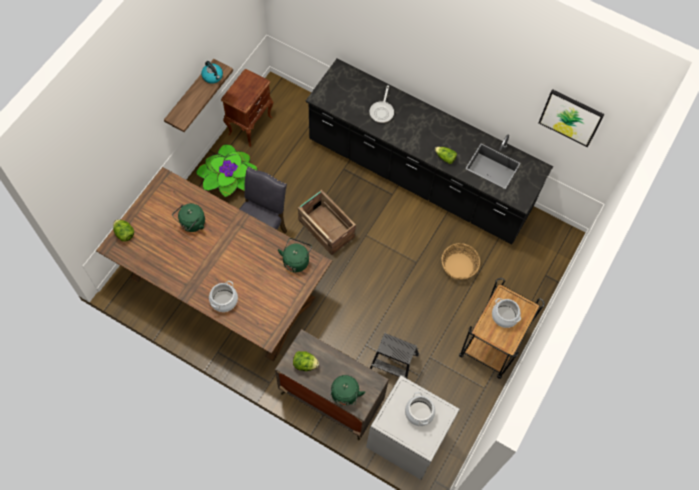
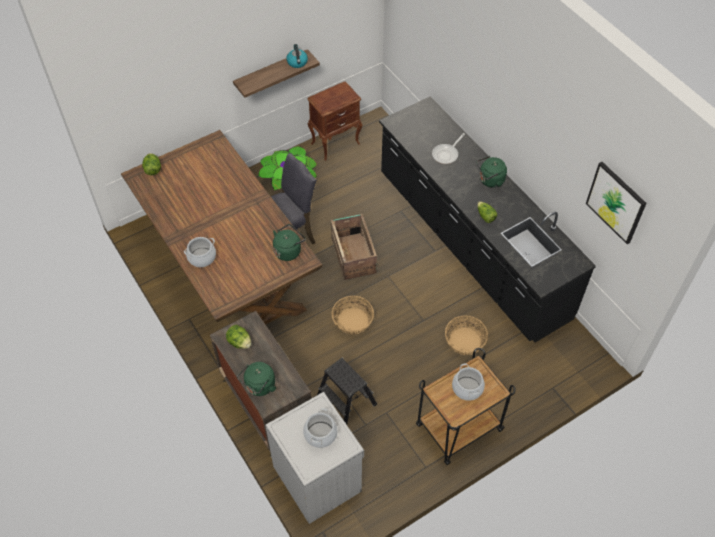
camera: 30 degrees right, 10 degrees down
green kettle [172,203,205,232] -> green kettle moved to [476,156,507,188]
none -> basket [332,296,374,335]

